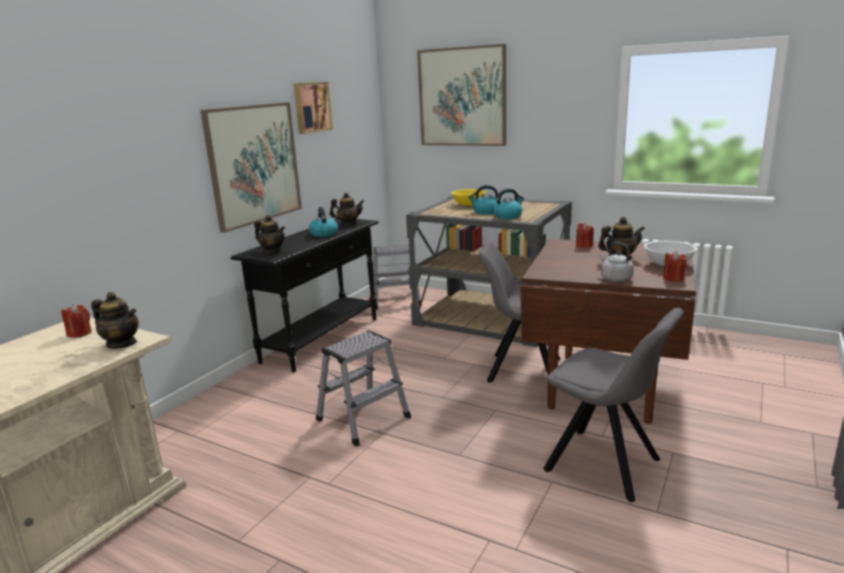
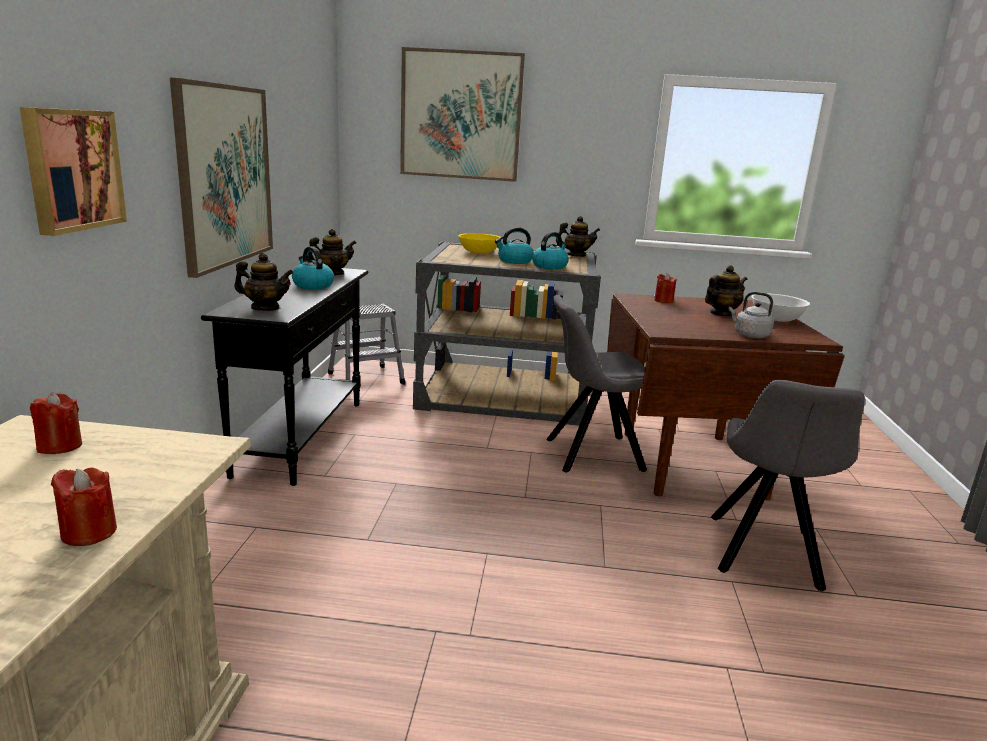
camera: 25 degrees left, 0 degrees up
teapot [91,292,139,349] -> teapot moved to [556,216,600,257]
picture [294,82,333,134] -> picture moved to [20,107,127,236]
grey step ladder [316,330,411,446] -> none
grey chair [543,308,683,502] -> grey chair turned 90 degrees clockwise [711,380,865,591]
red candle [663,252,687,282] -> red candle moved to [51,468,117,546]

